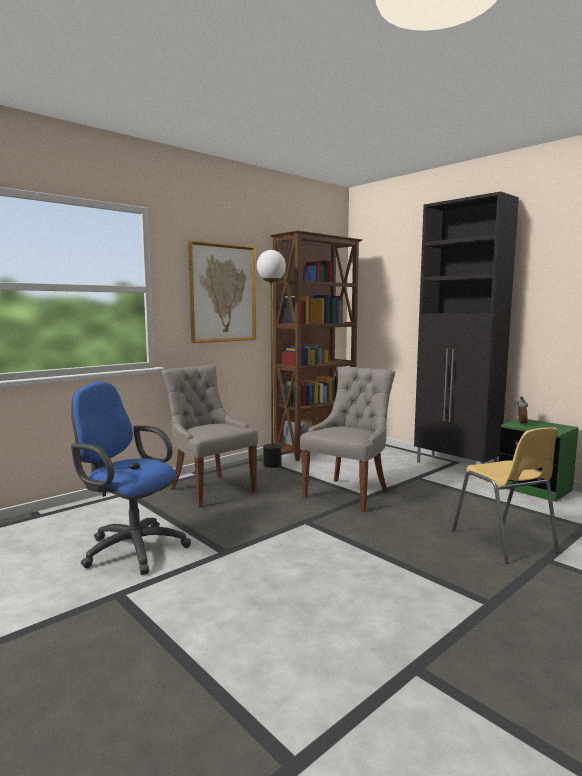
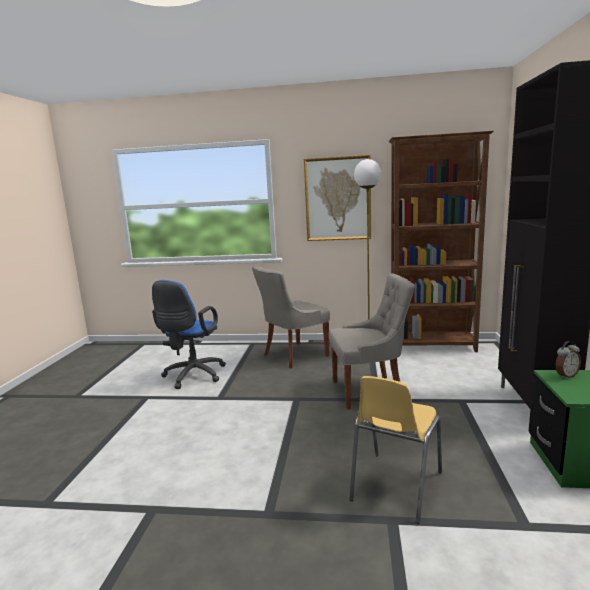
camera: 50 degrees right, 5 degrees up
blue office chair [71,382,191,575] -> blue office chair turned 150 degrees counterclockwise [152,280,226,389]
grey chair [161,365,258,508] -> grey chair turned 135 degrees counterclockwise [252,267,330,368]

